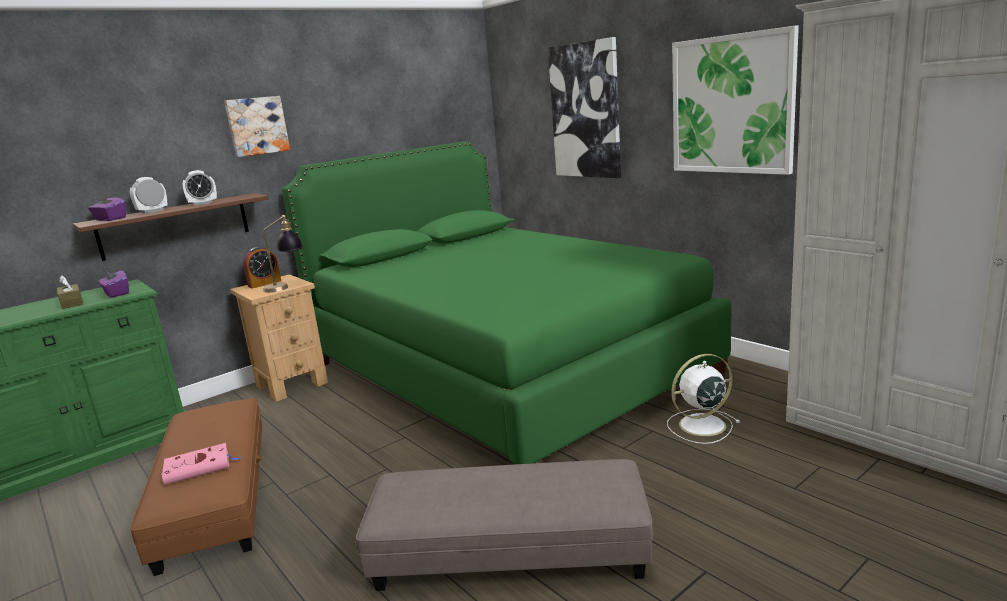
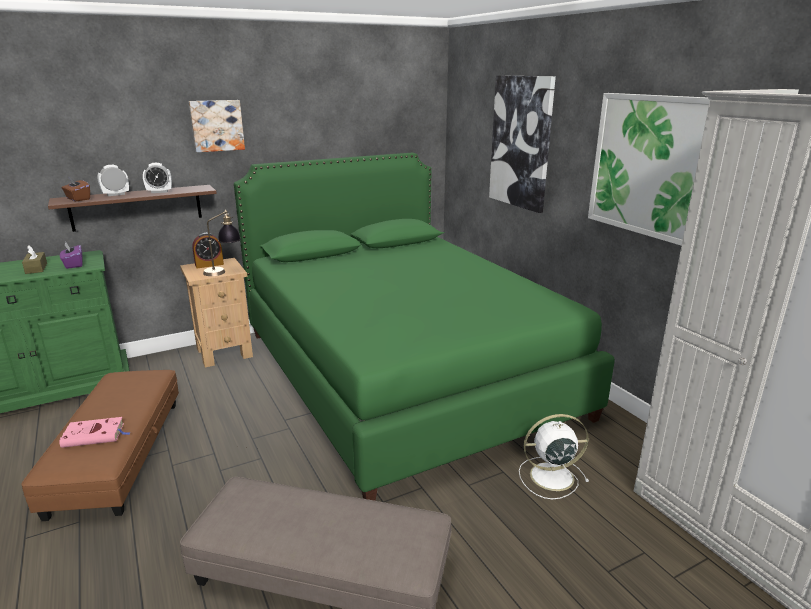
camera: 10 degrees right, 5 degrees up
purple tissue box [88,194,126,221] -> brown tissue box [61,176,90,201]

